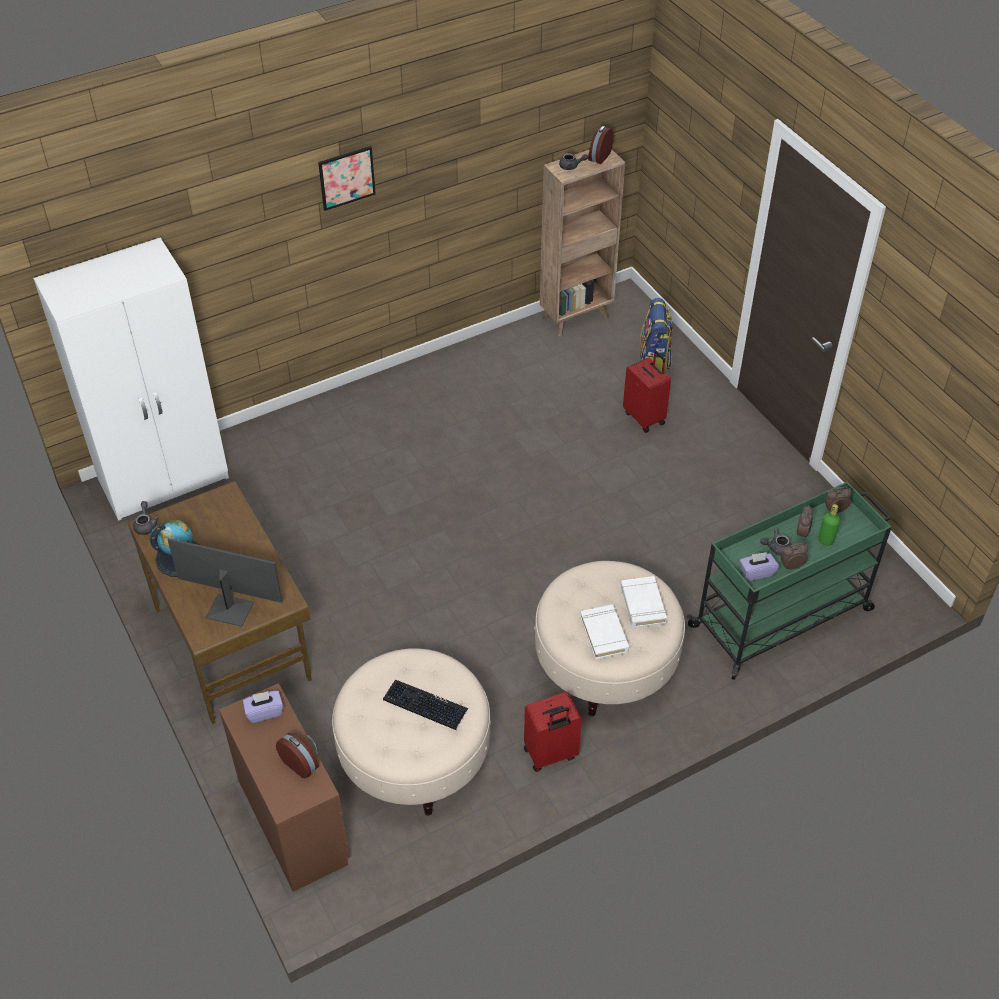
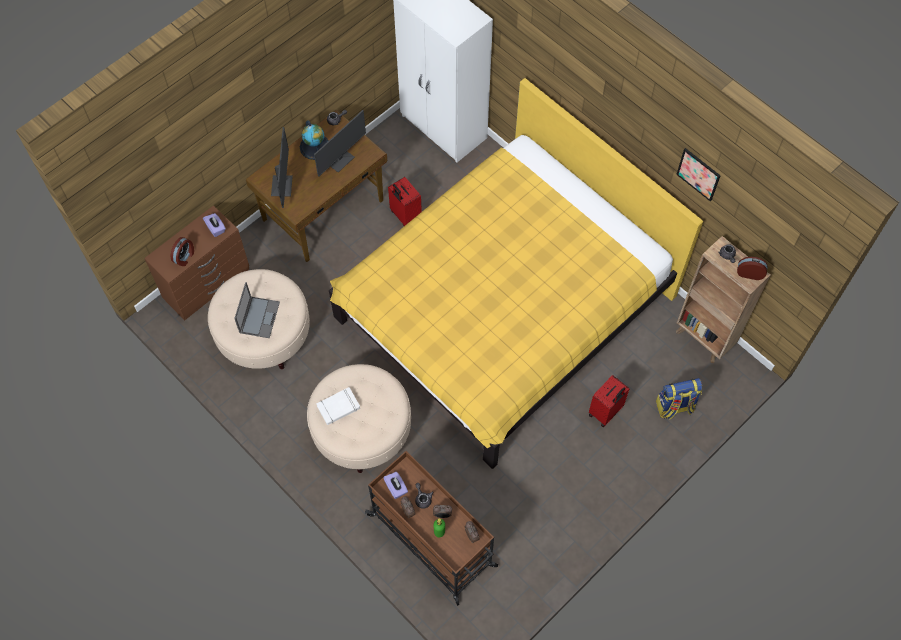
camera: 75 degrees right, 15 degrees up
picture [318,146,376,211] -> picture moved to [676,148,721,201]
keyboard [383,680,469,730] -> laptop [234,282,280,338]
red suitcase [524,692,582,772] -> red suitcase moved to [388,177,422,226]
white book [621,576,667,628] -> none
green cart [687,482,892,680] -> brown cart [365,451,498,606]
none -> monitor [314,110,366,177]
none -> yellow bed [329,78,703,469]

